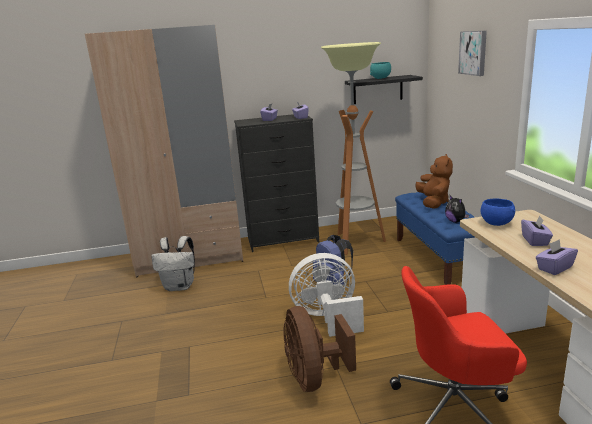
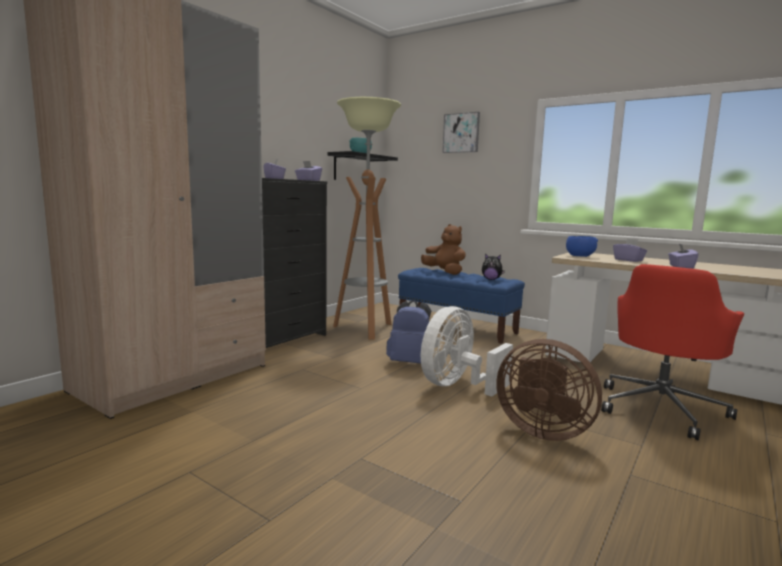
camera: 45 degrees left, 10 degrees down
white backpack [151,236,195,291] -> none

